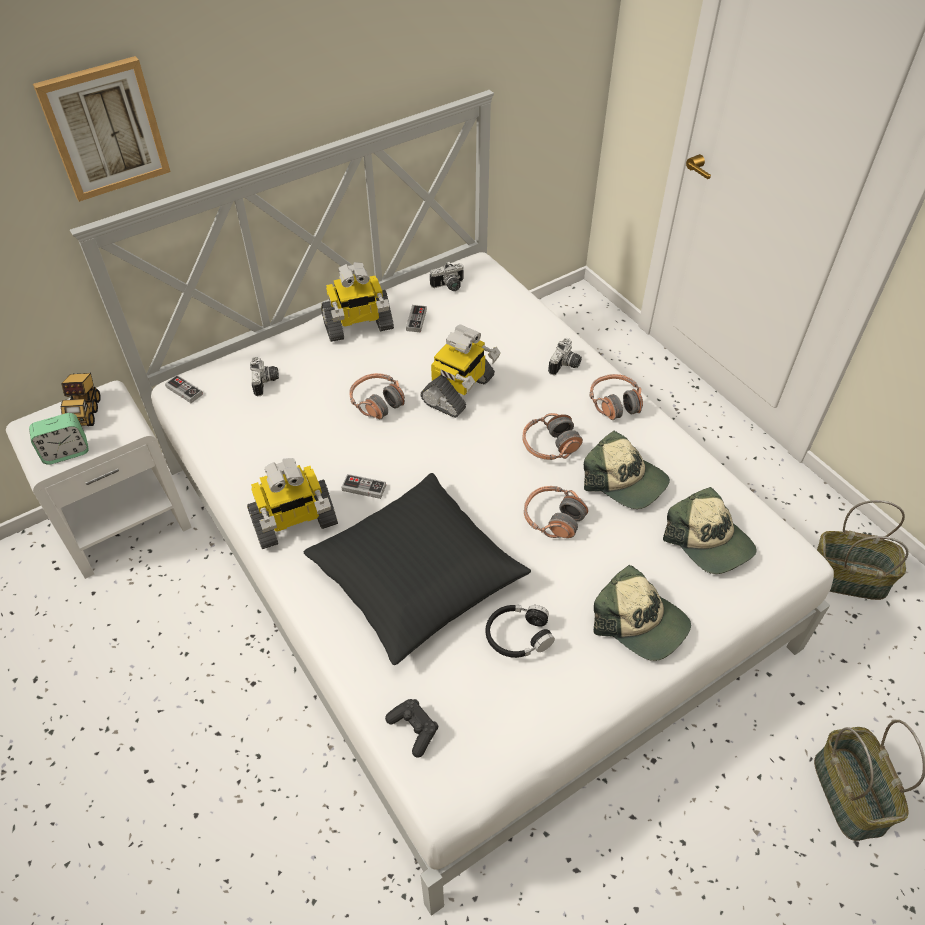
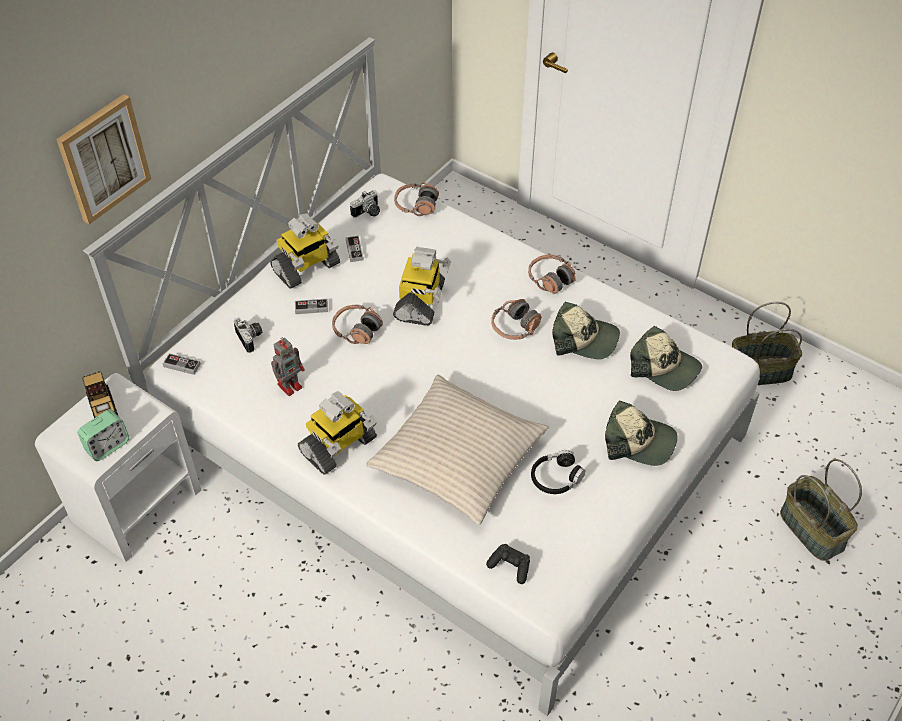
camera: 20 degrees left, 0 degrees up
black pillow [304,473,531,665] -> beige pillow [366,375,549,525]
game controller [342,474,386,499] -> game controller moved to [295,299,328,314]
headphones [524,486,588,538] -> headphones moved to [394,182,439,216]
camera [548,338,582,375] -> none
none -> toy robot [271,338,304,396]

